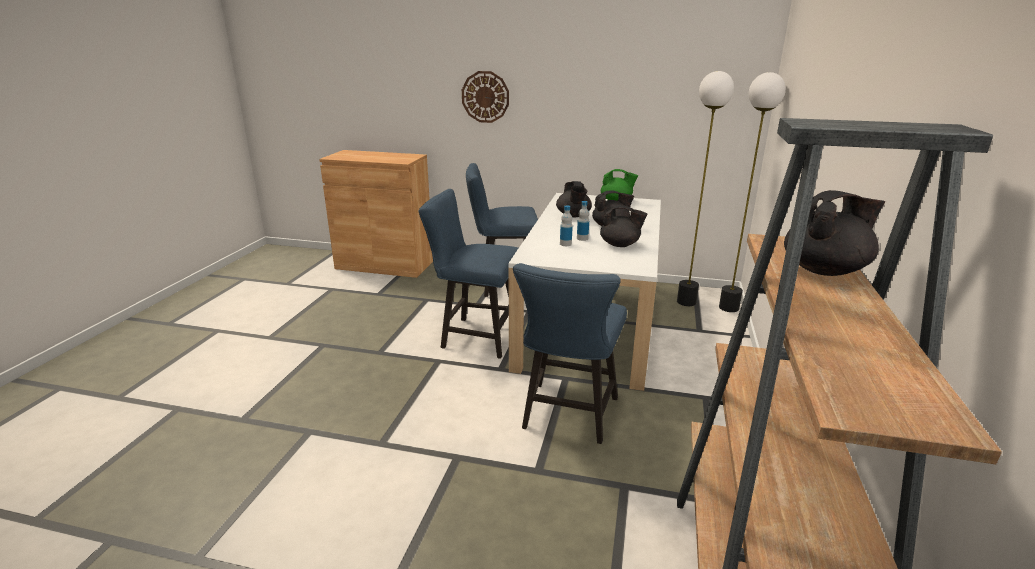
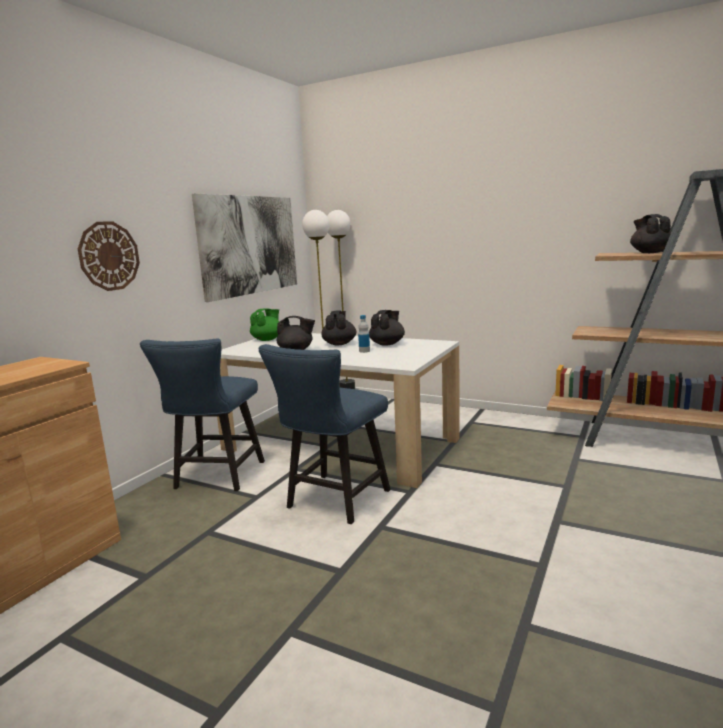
camera: 75 degrees left, 10 degrees down
blue chair [513,263,627,444] -> none
bottle [560,205,573,246] -> none
none -> picture [192,193,297,302]

